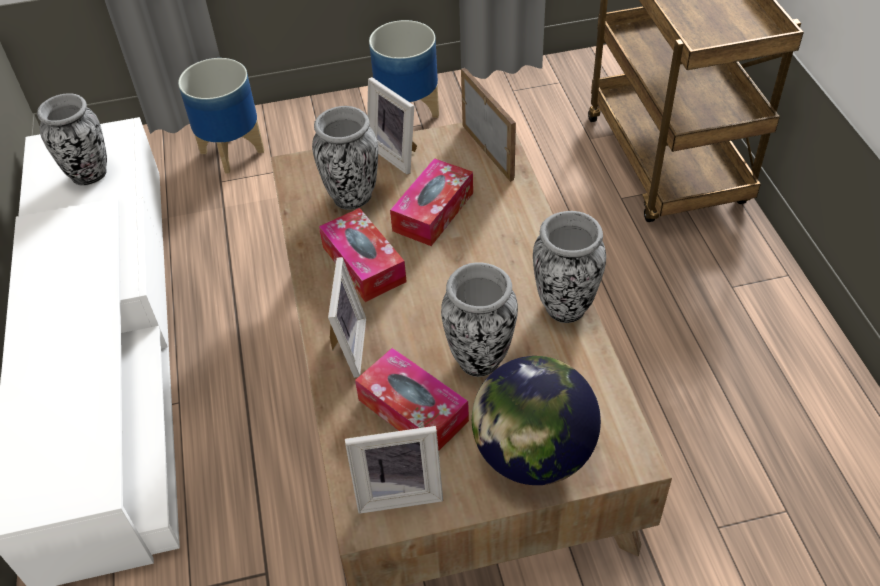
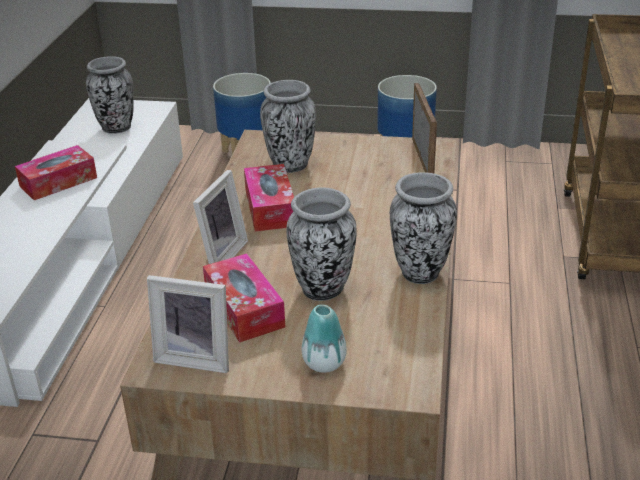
camera: 20 degrees right, 15 degrees down
picture frame [367,77,417,175] -> none
tissue box [390,158,473,246] -> tissue box moved to [15,145,97,200]
globe [472,356,601,485] -> vase [302,305,347,373]

